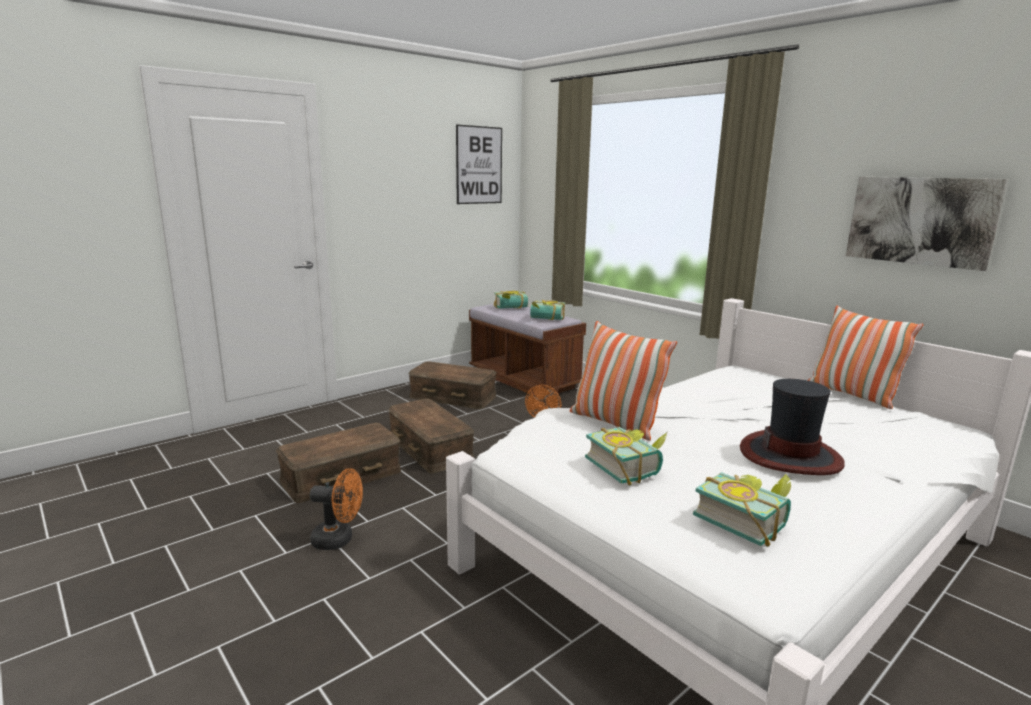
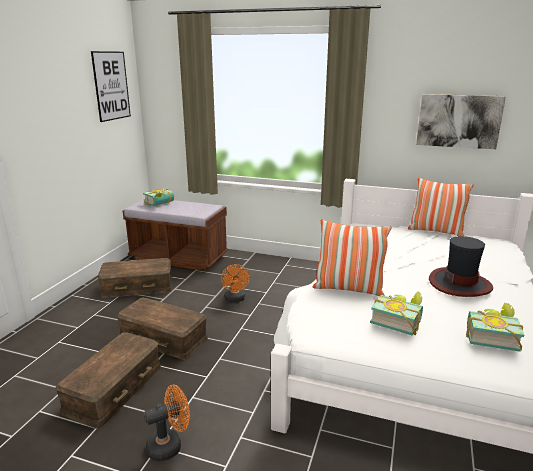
camera: 30 degrees left, 5 degrees up
book [530,300,565,320] -> none

